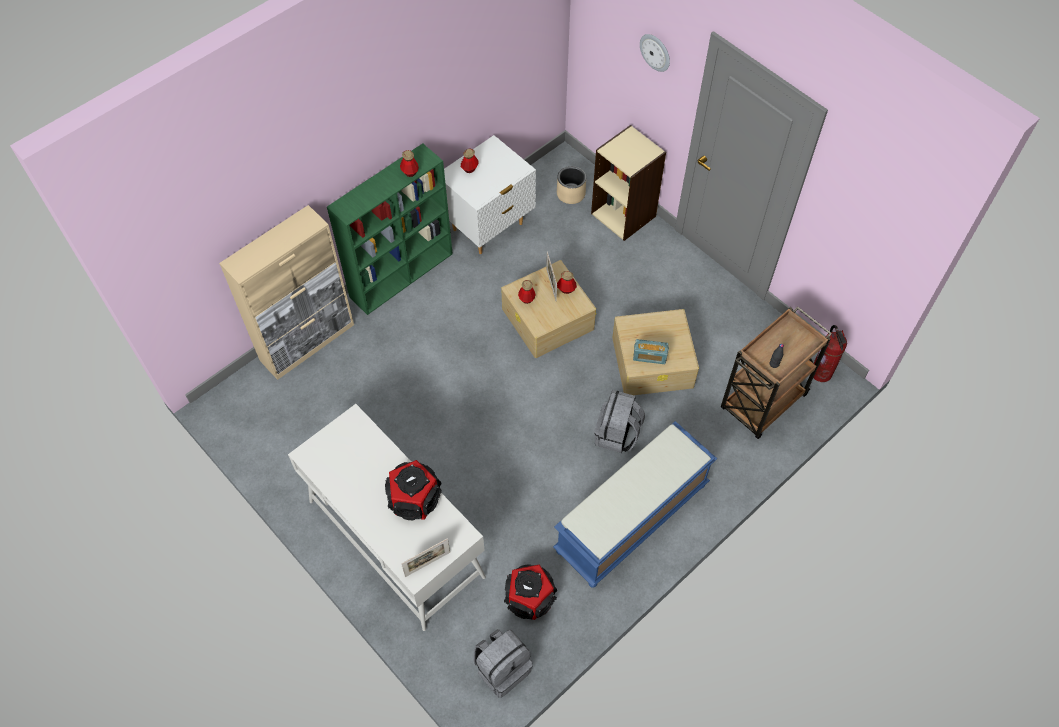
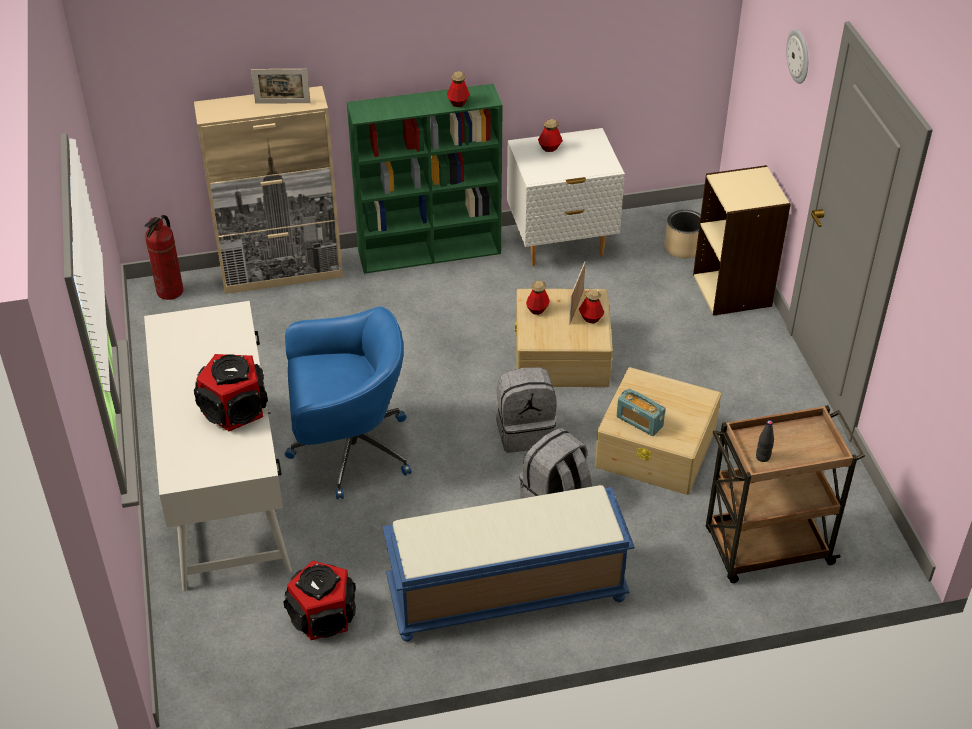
camera: 30 degrees right, 15 degrees down
picture frame [401,538,450,577] -> picture frame moved to [251,69,311,104]
grey backpack [473,629,533,698] -> grey backpack moved to [496,367,557,453]
fire extinguisher [814,325,847,382] -> fire extinguisher moved to [145,215,183,300]
none -> blue office chair [285,306,412,499]

